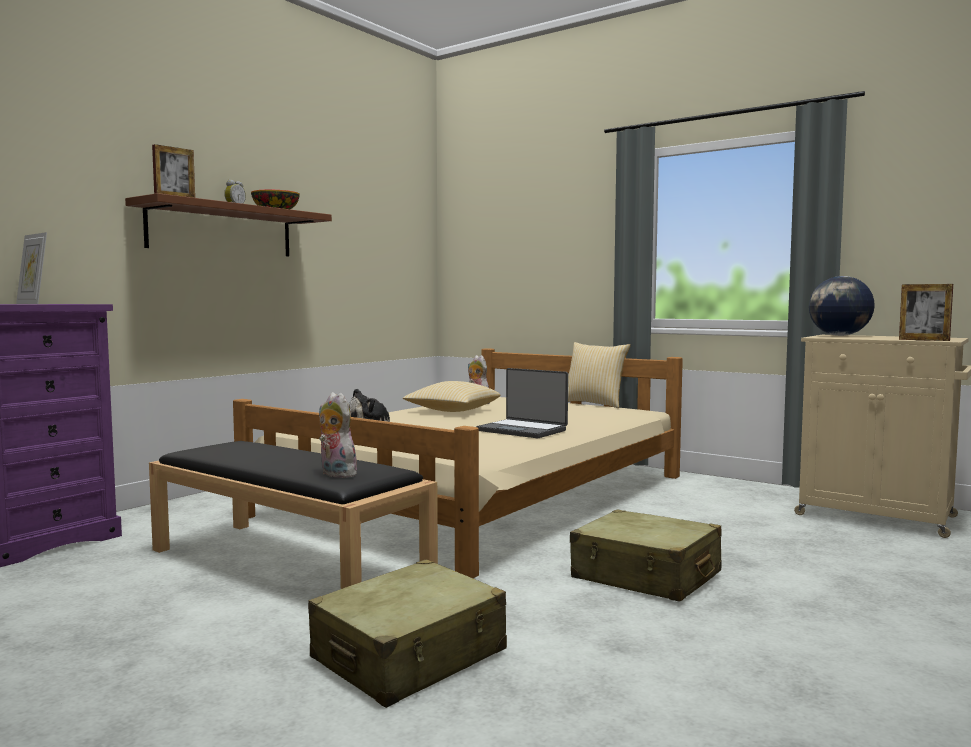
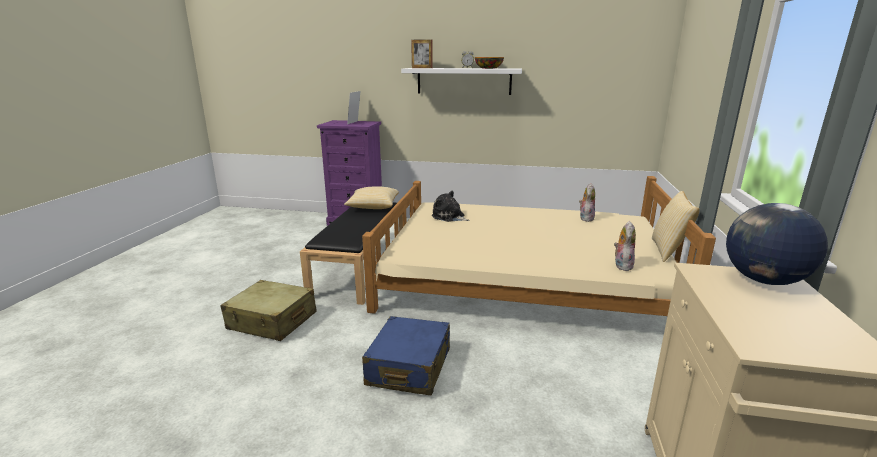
camera: 65 degrees right, 15 degrees up
brown shelf [125,193,332,257] -> white shelf [401,68,522,95]
plush toy [319,392,359,478] -> plush toy moved to [614,221,636,271]
pillow [403,381,500,412] -> pillow moved to [344,186,399,209]
laptop [476,368,568,438] -> none
beige suitcase [570,509,722,602] -> blue suitcase [362,316,450,395]
picture frame [899,284,953,341] -> none

